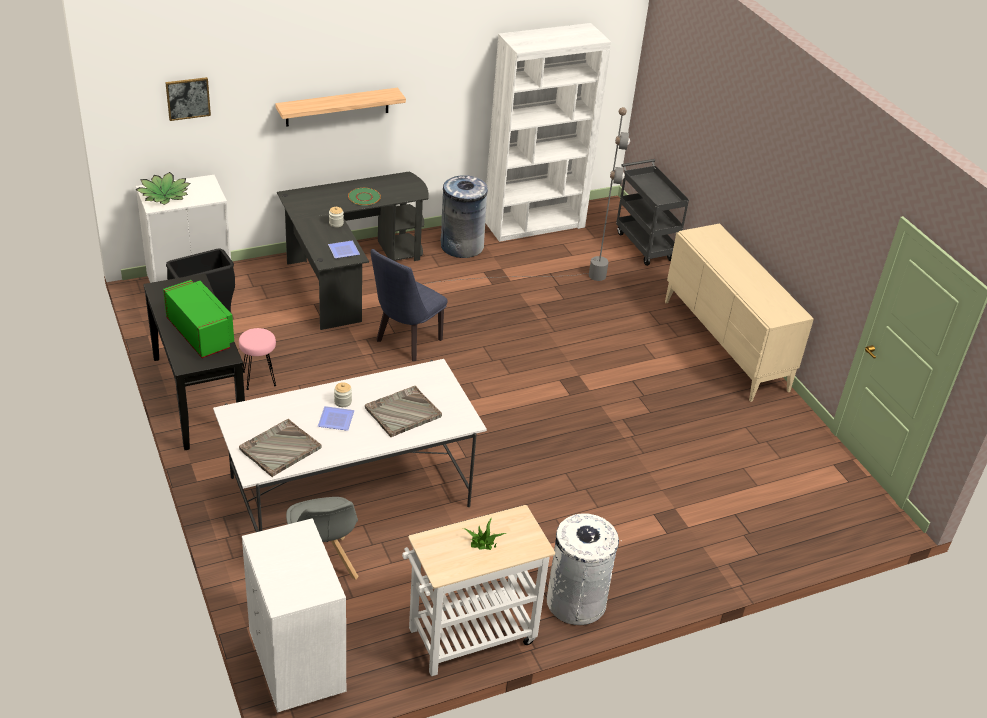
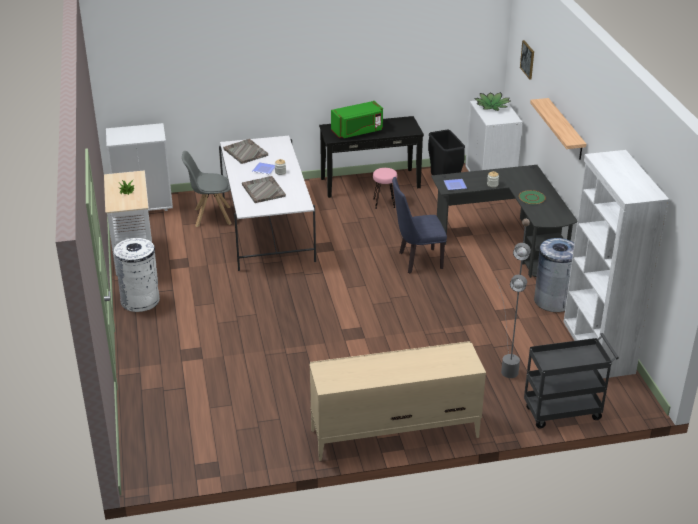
camera: 105 degrees right, 5 degrees down
blue chair [371,249,447,361] -> blue chair turned 60 degrees counterclockwise [392,177,447,274]

